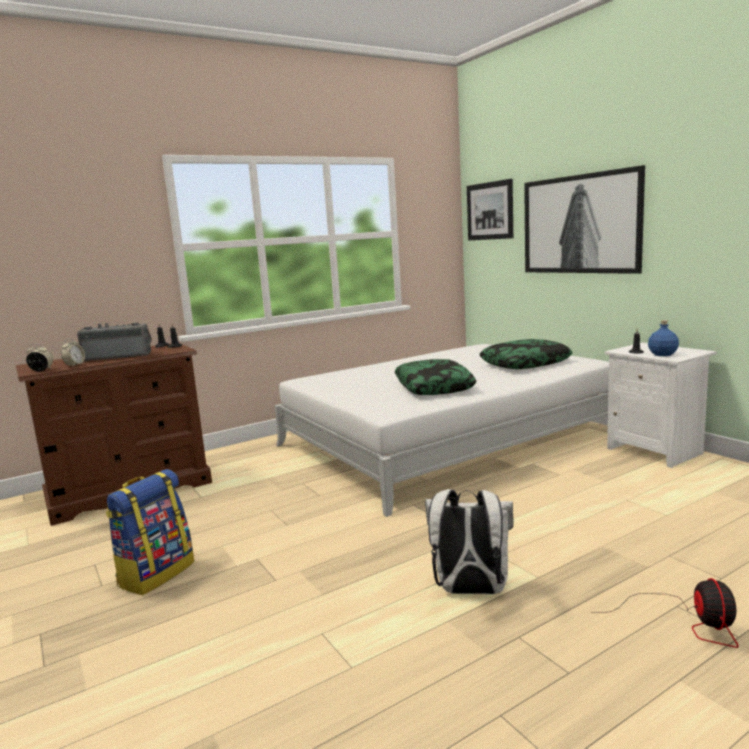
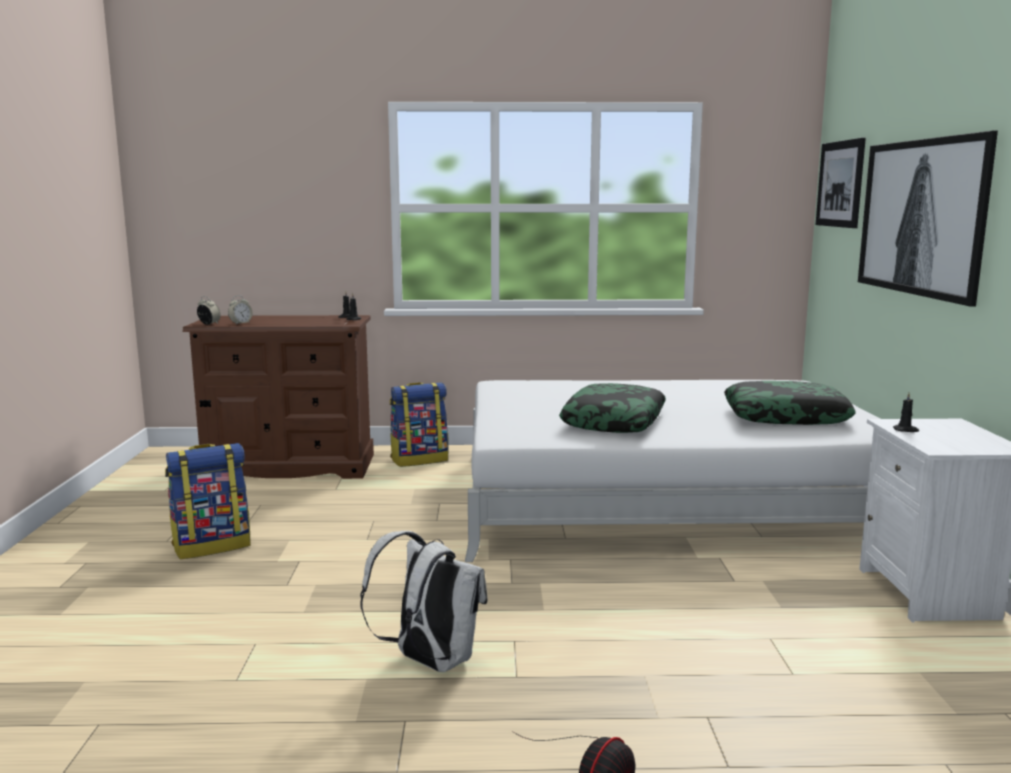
camera: 30 degrees right, 0 degrees up
radio [77,322,152,362] -> none
blue bottle [648,320,679,356] -> none
none -> backpack [390,382,448,467]

